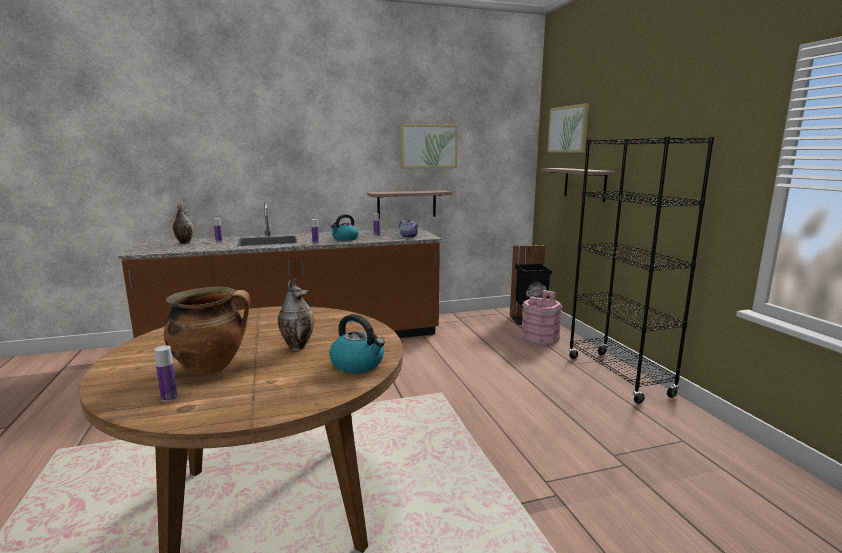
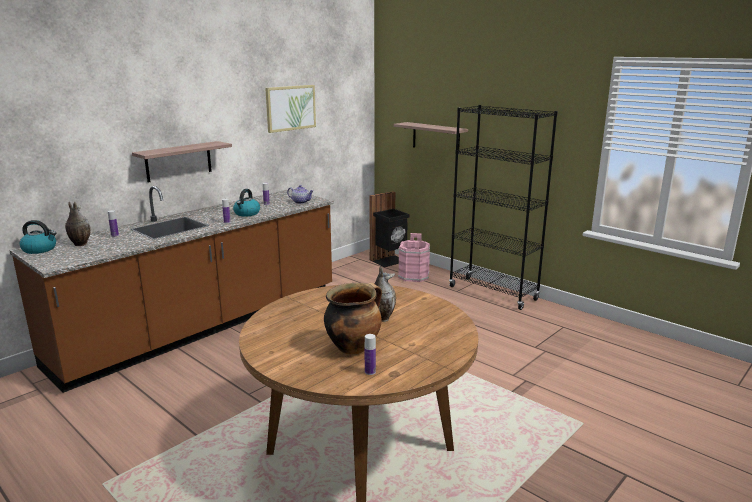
camera: 30 degrees left, 5 degrees up
kettle [329,314,385,373] -> kettle moved to [20,220,56,254]
shelf [367,190,452,219] -> shelf moved to [132,141,232,182]
picture [547,103,589,153] -> none

